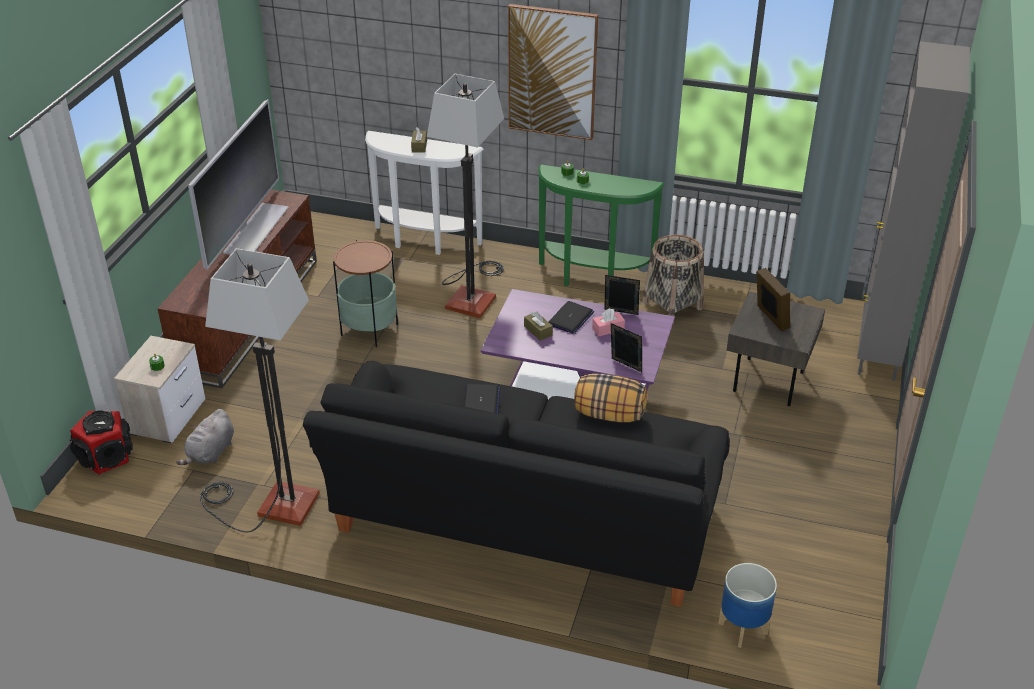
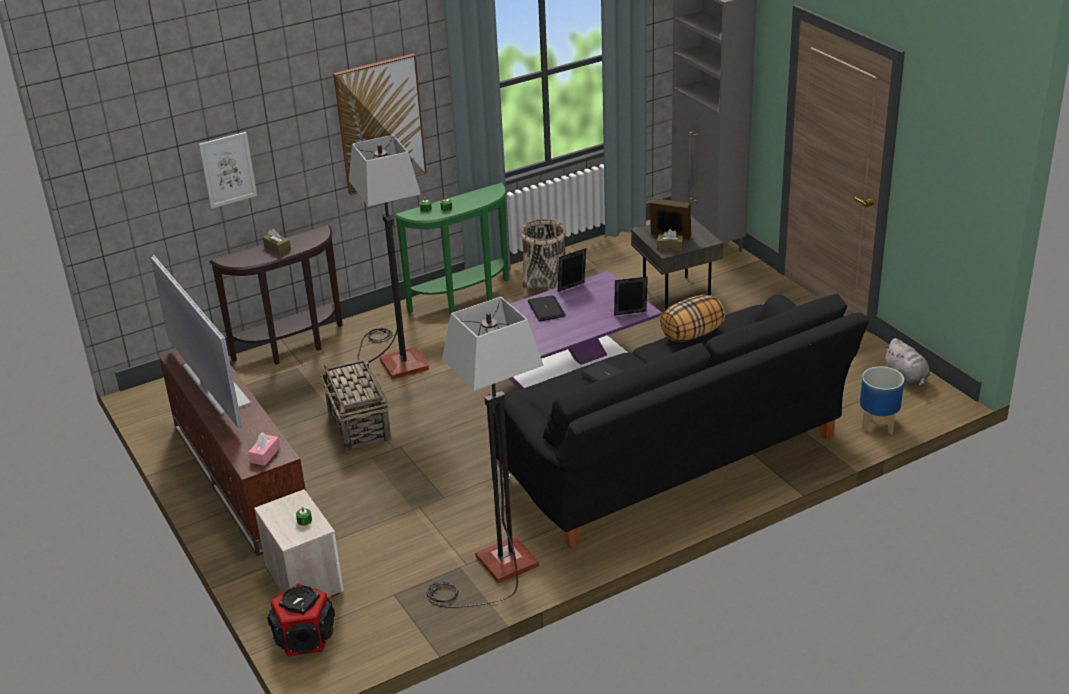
camera: 45 degrees left, 5 degrees down
grey plush toy [176,409,234,465] -> grey plush toy moved to [884,338,930,387]
side table [333,240,398,347] -> basket [320,360,391,452]
white console table [365,131,484,255] -> brown console table [209,225,343,365]
brown tissue box [524,311,553,341] -> brown tissue box moved to [657,229,683,251]
pink tissue box [592,308,625,336] -> pink tissue box moved to [248,432,280,466]
none -> picture [199,132,257,209]

